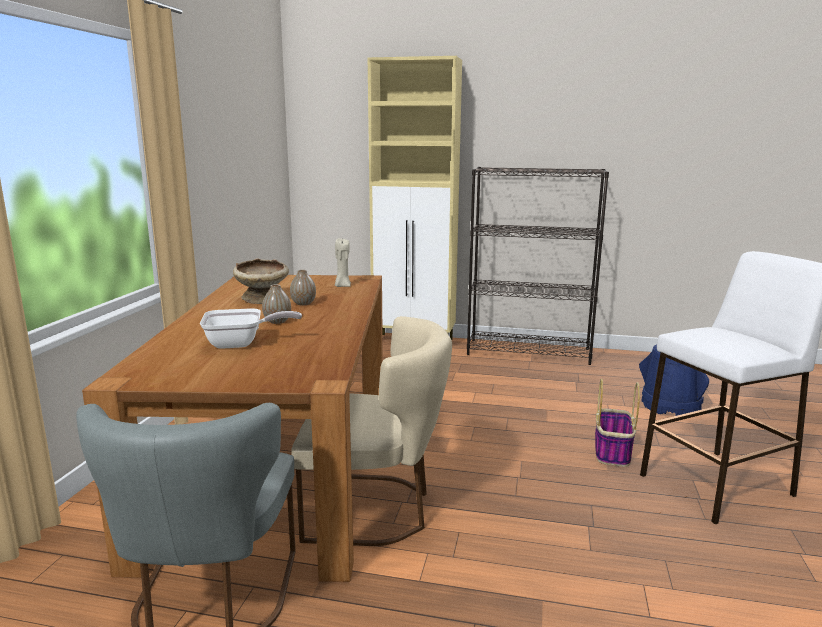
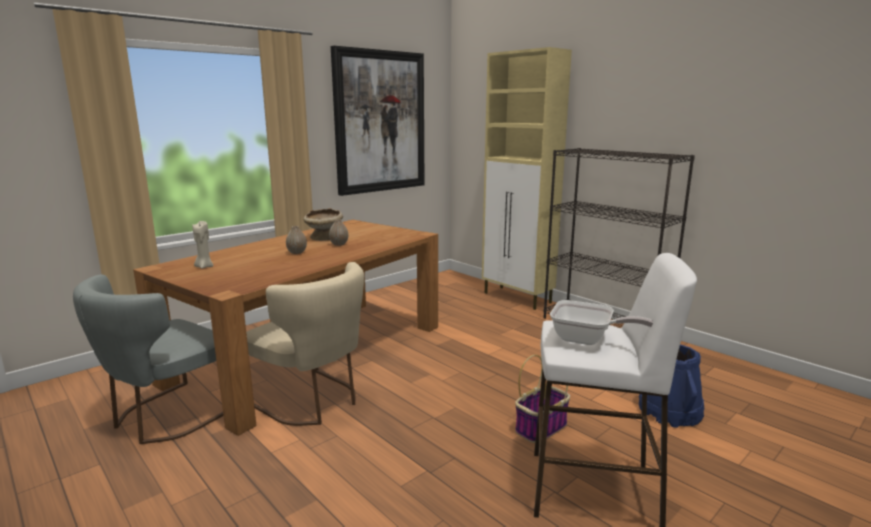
camera: 35 degrees right, 0 degrees up
frying pan [200,308,302,349] -> frying pan moved to [550,300,653,345]
beige candle [335,238,351,287] -> beige candle moved to [192,221,213,269]
none -> picture [331,46,424,196]

